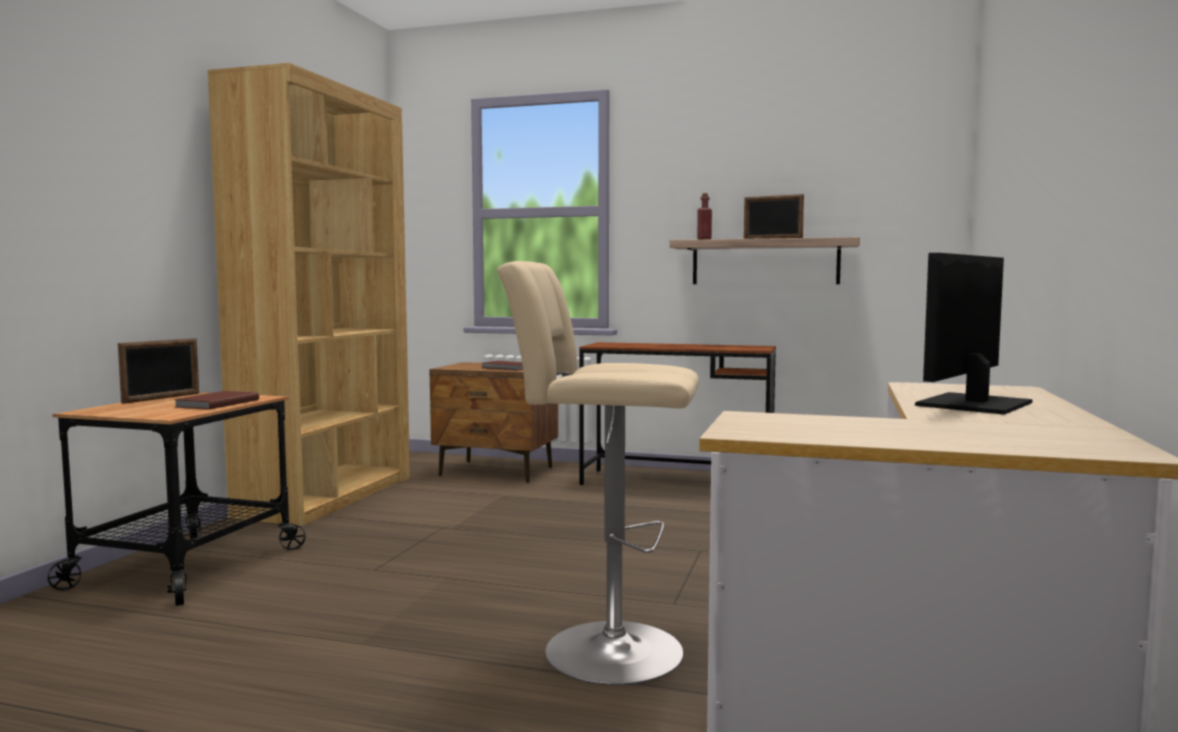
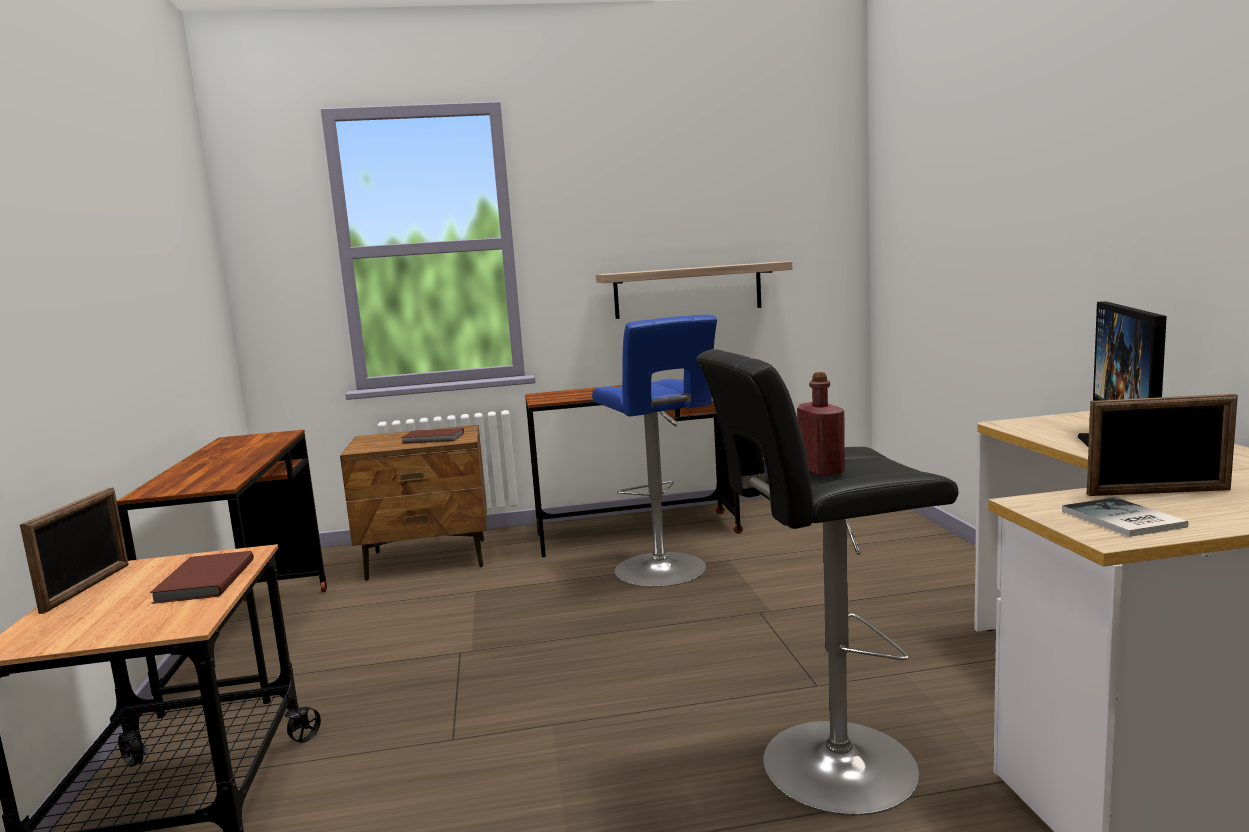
camera: 25 degrees left, 5 degrees up
brown bookcase [208,63,410,526] -> brown desk [117,430,327,719]
beige stool [497,261,699,685] -> black stool [696,349,958,816]
red bottle [697,193,712,239] -> red bottle moved to [797,372,845,477]
picture frame [744,194,804,239] -> picture frame moved to [1087,394,1238,496]
none -> blue stool [592,315,717,587]
none -> book [1062,497,1188,537]

